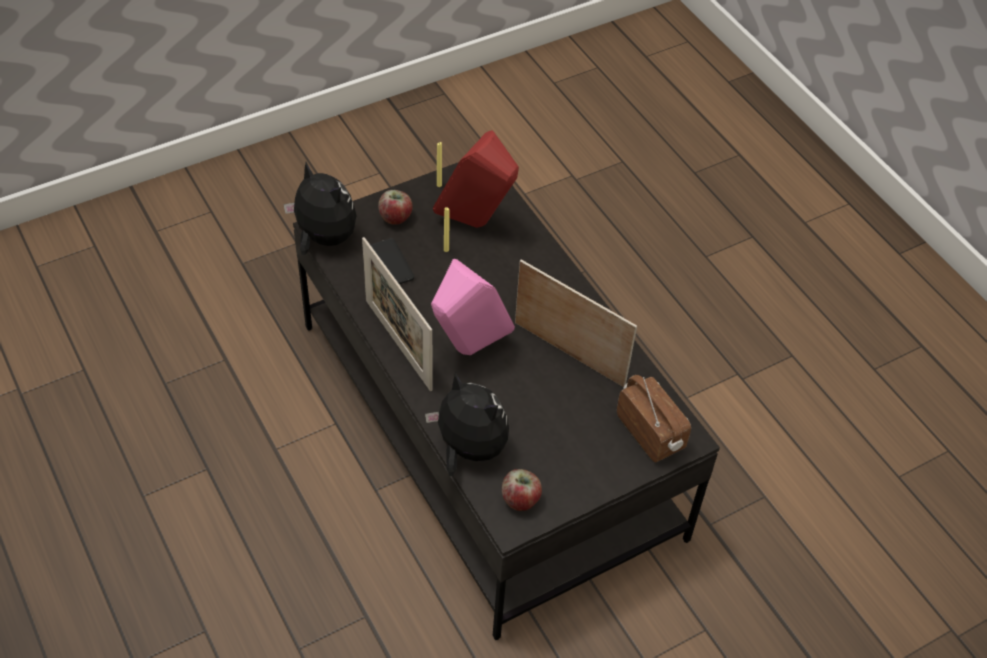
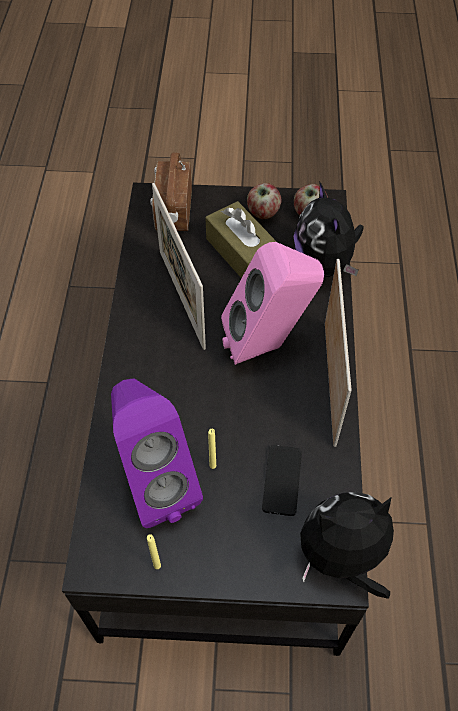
camera: 145 degrees left, 5 degrees up
plush toy [283,162,357,255] -> plush toy turned 90 degrees clockwise [300,492,394,599]
apple [378,190,413,225] -> apple moved to [247,183,282,219]
red speaker [433,131,519,228] -> purple speaker [111,379,203,528]
none -> brown tissue box [205,201,277,278]

